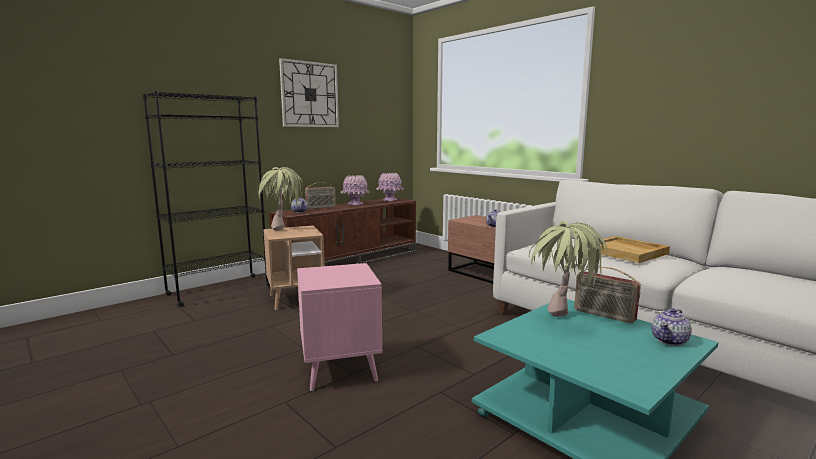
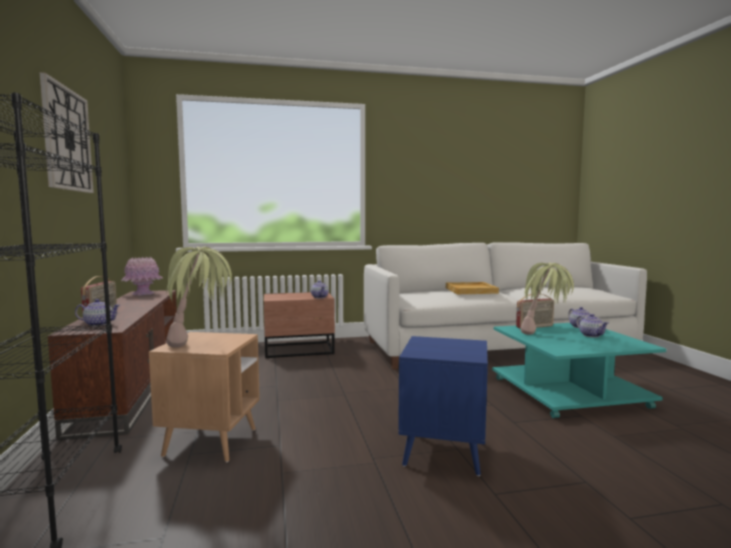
camera: 60 degrees left, 5 degrees down
pink side table [297,263,382,391] -> blue side table [398,336,488,476]
pink vase [341,175,370,205] -> none
none -> teapot [576,314,609,338]

